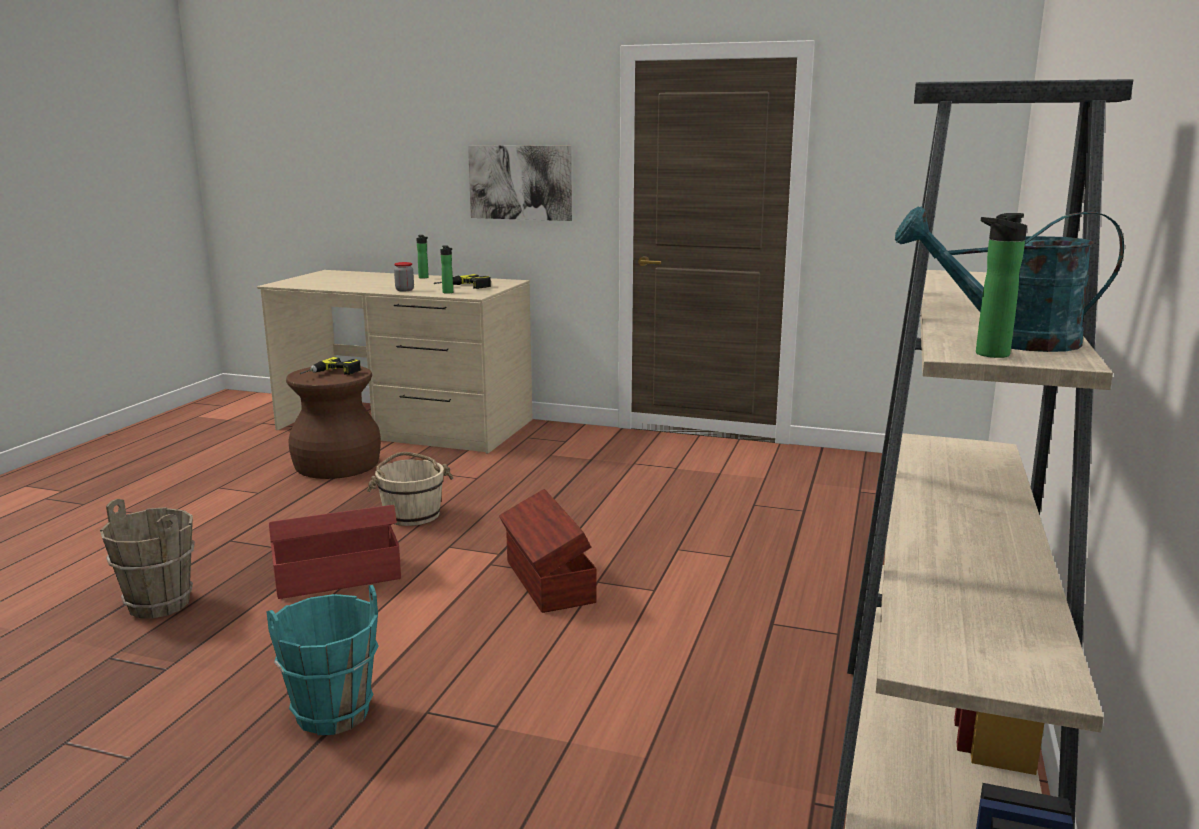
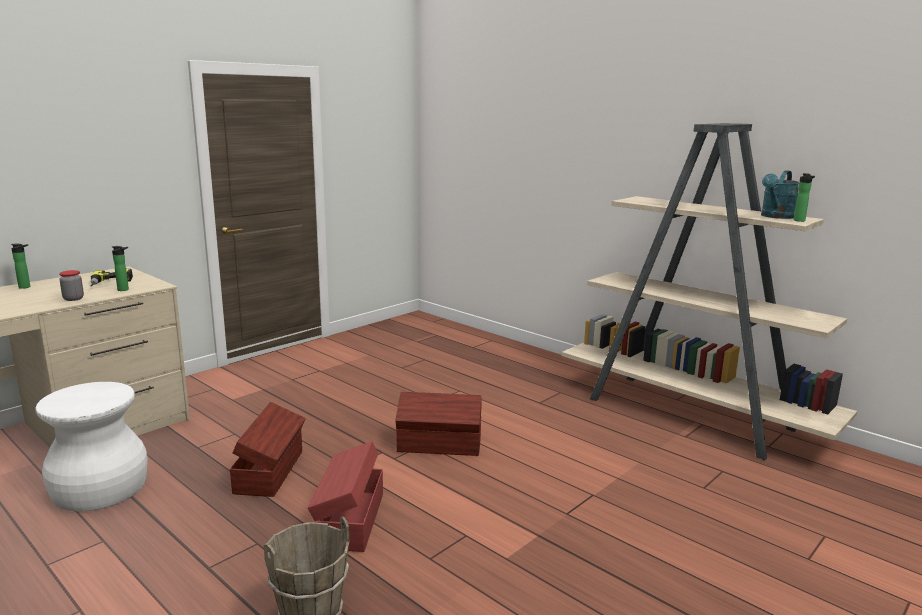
camera: 65 degrees left, 0 degrees up
turquoise bucket [266,585,379,735] -> none
brown stool [286,366,381,479] -> white stool [35,382,147,511]
power drill [300,357,361,375] -> none
beige bucket [367,452,454,526] -> brown storage box [230,402,306,497]
picture [468,145,572,221] -> none

